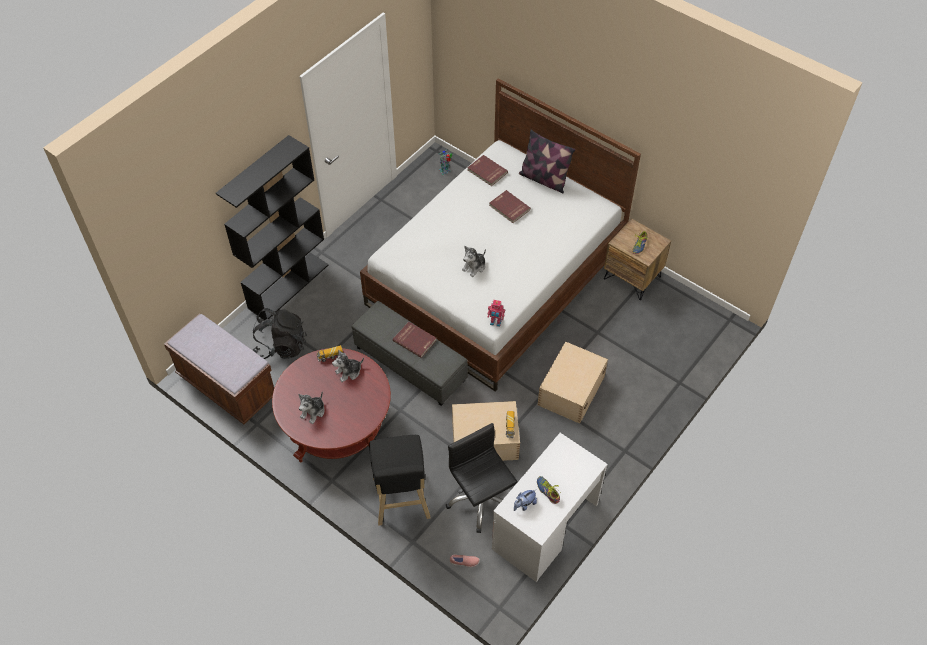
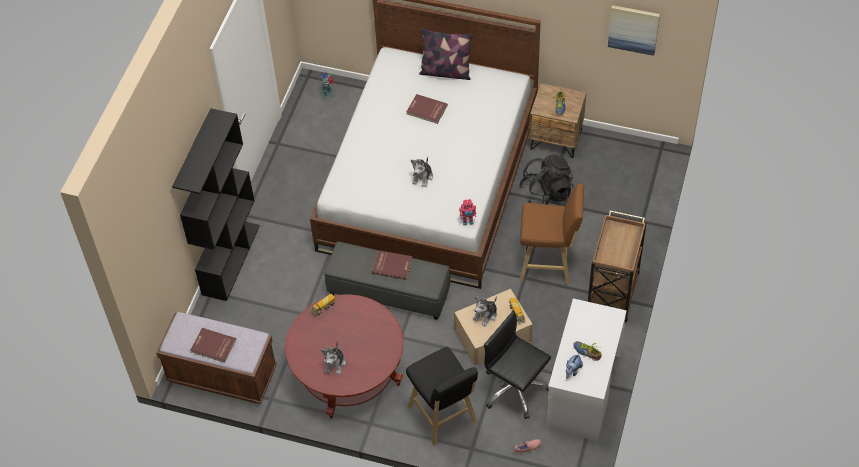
camera: 20 degrees left, 0 degrees up
black backpack [253,308,307,359] -> black backpack moved to [519,154,573,204]
plush toy [332,349,364,382] -> plush toy moved to [473,296,497,326]
red book [467,155,508,186] -> red book moved to [190,328,236,363]
beige storage box [538,341,608,424] -> brown stool [520,183,584,285]
none -> brown cart [588,210,647,322]
none -> picture [608,5,660,56]

